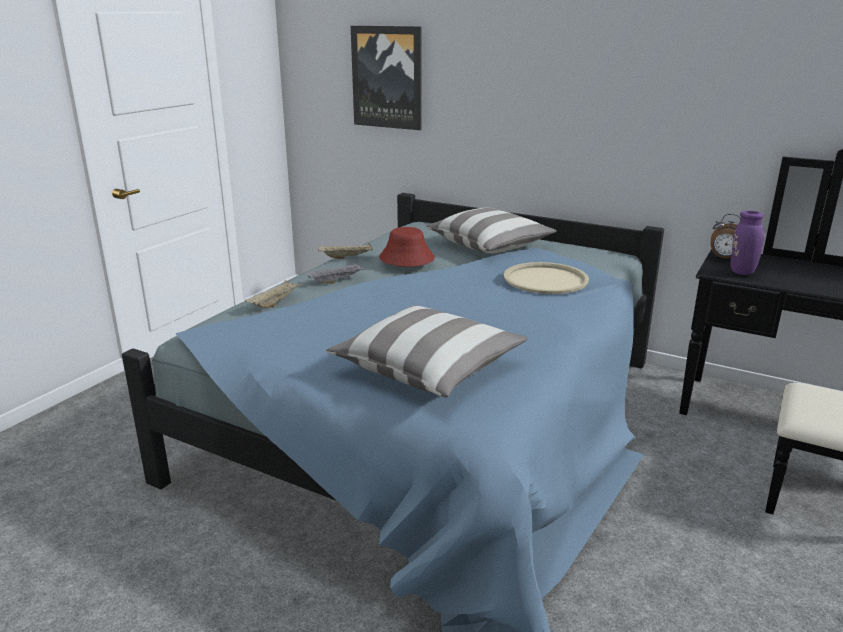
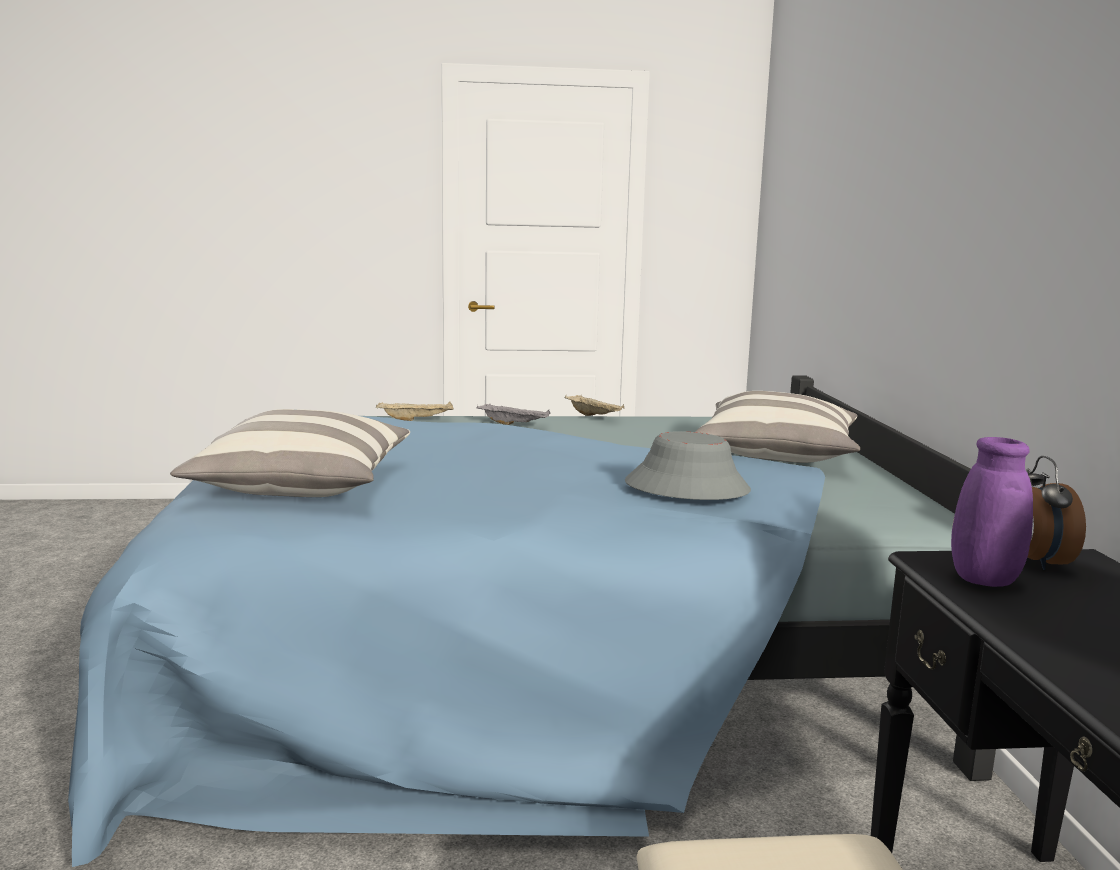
camera: 55 degrees right, 10 degrees down
picture [351,26,421,130] -> none
red hat [379,227,435,267] -> none
beige tray [504,262,589,294] -> grey hat [625,431,751,500]

